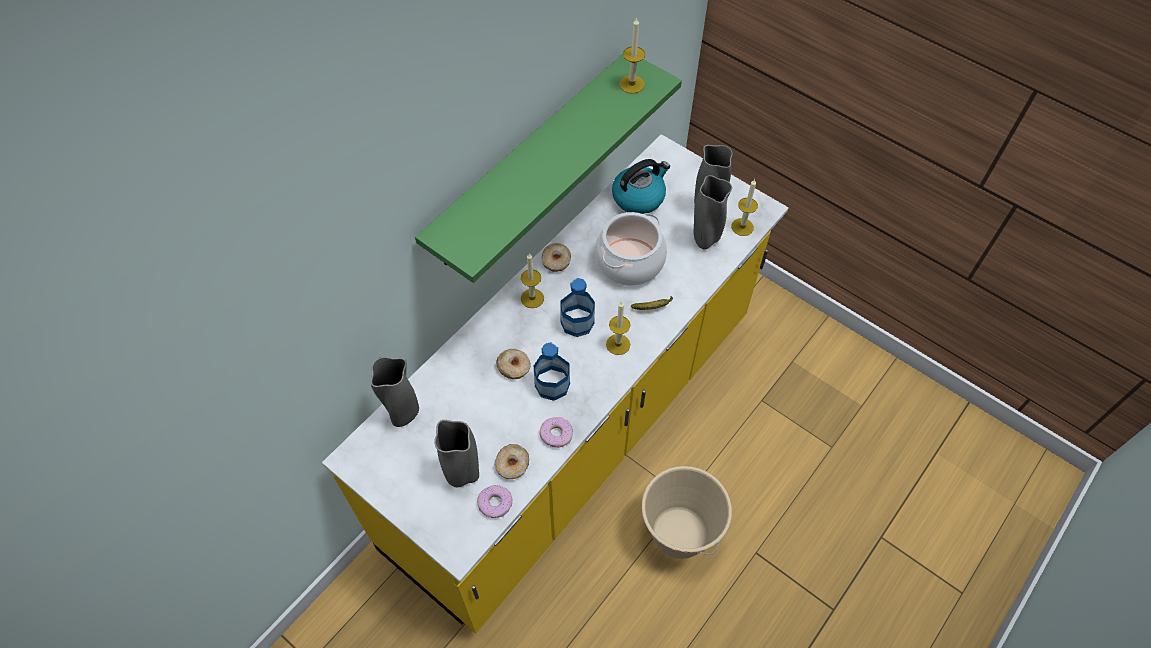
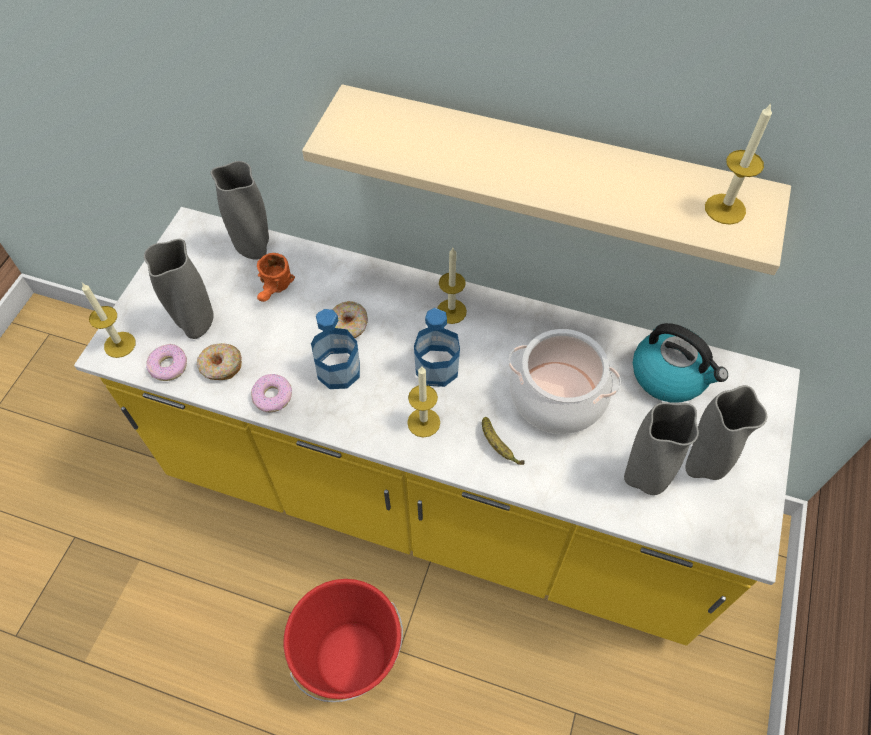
camera: 70 degrees right, 0 degrees up
green shelf [415,54,682,283] -> beige shelf [302,84,791,275]
donut [542,243,571,272] -> none
beige bucket [641,466,732,559] -> red bucket [284,579,403,702]
candle [731,179,758,236] -> candle moved to [82,283,136,358]
none -> orange mug [257,253,295,302]

